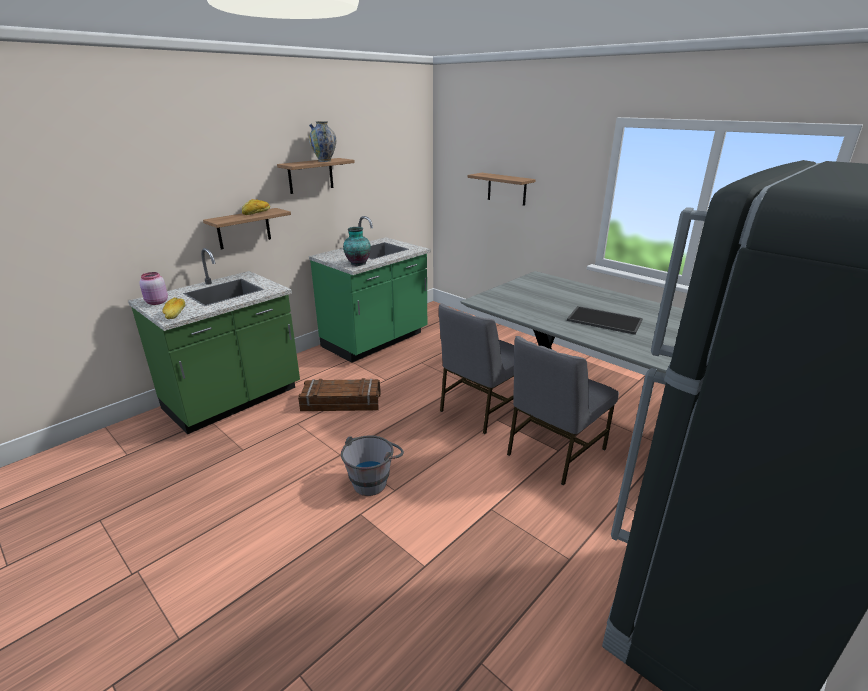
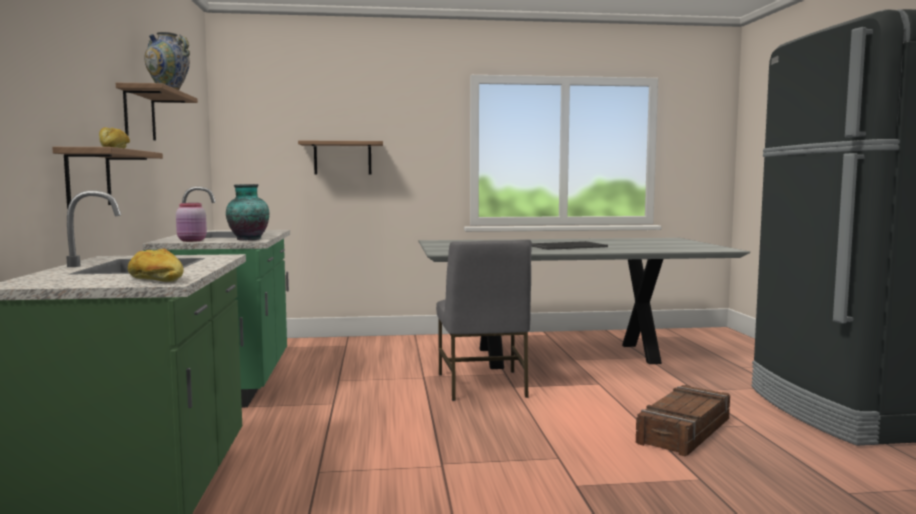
camera: 50 degrees left, 20 degrees down
pink jar [139,272,168,305] -> pink jar moved to [176,203,207,242]
crate [298,378,381,411] -> crate moved to [636,385,730,456]
grey bucket [341,435,404,496] -> none
grey chair [507,336,619,485] -> none

